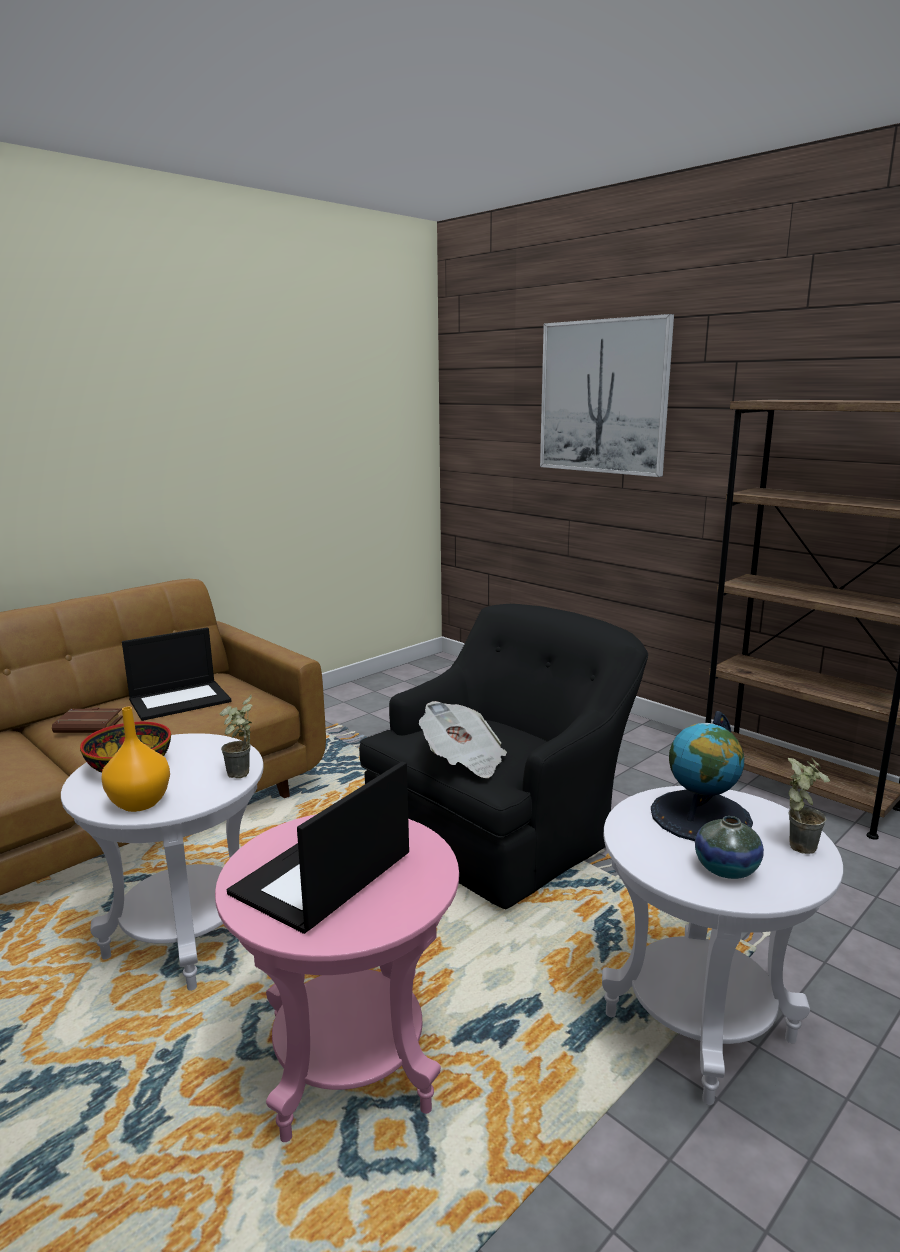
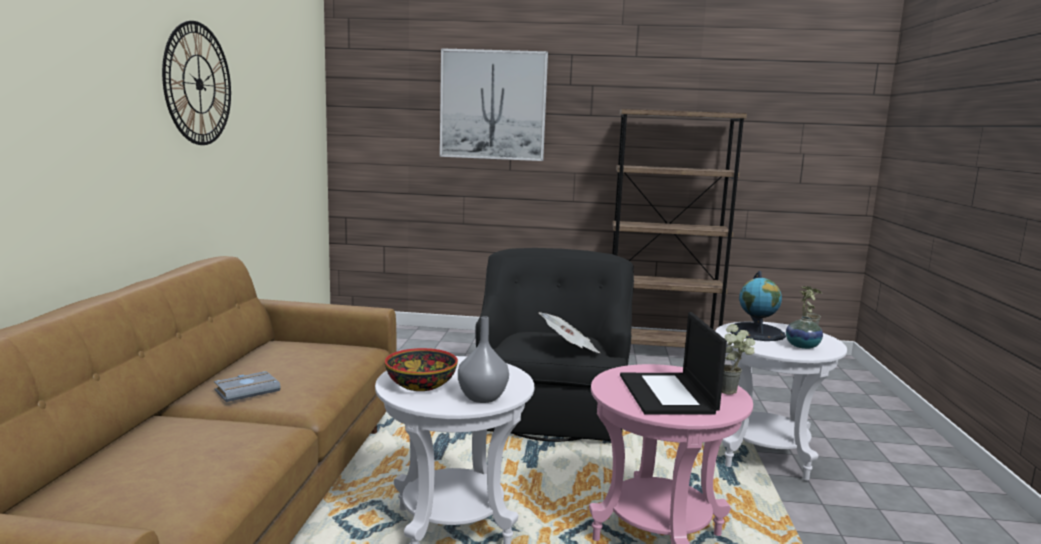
camera: 40 degrees left, 5 degrees down
brown book [52,707,123,733] -> grey book [214,371,281,402]
orange vase [101,707,170,812] -> grey vase [458,316,509,403]
laptop [122,627,231,721] -> none
potted plant [220,695,253,778] -> potted plant moved to [722,324,755,395]
none -> wall clock [162,21,231,145]

